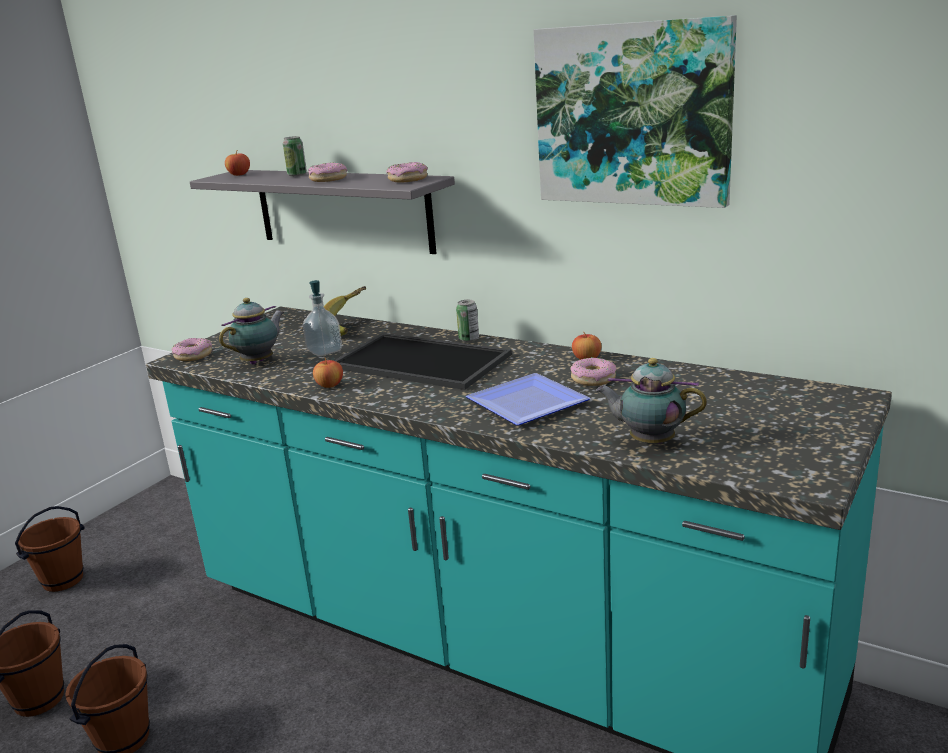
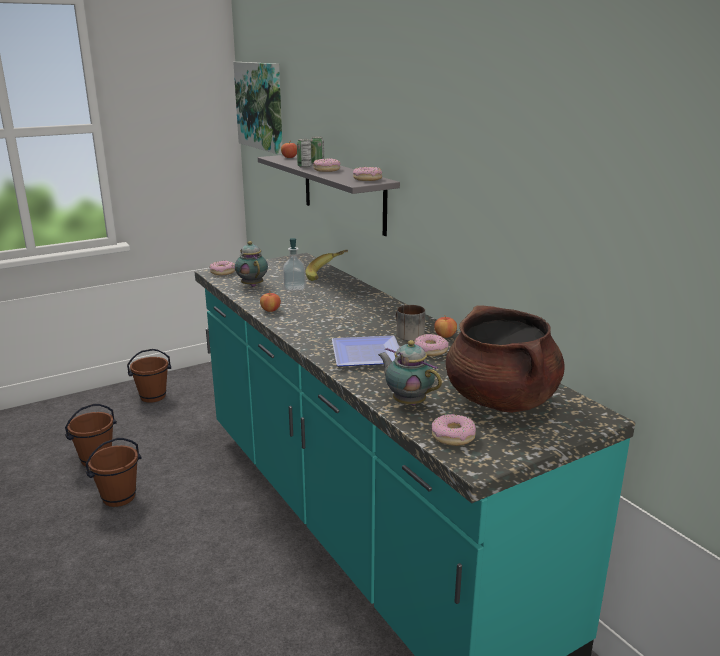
camera: 25 degrees right, 0 degrees up
teapot [219,298,284,365] -> teapot turned 90 degrees counterclockwise [235,241,268,287]
tray [334,333,511,390] -> none
can [456,300,479,342] -> can moved to [297,139,312,168]
picture [533,15,737,208] -> picture moved to [233,62,282,154]
none -> mug [395,305,425,341]
none -> donut [431,414,476,446]
none -> brown cooking pot [446,305,564,413]

